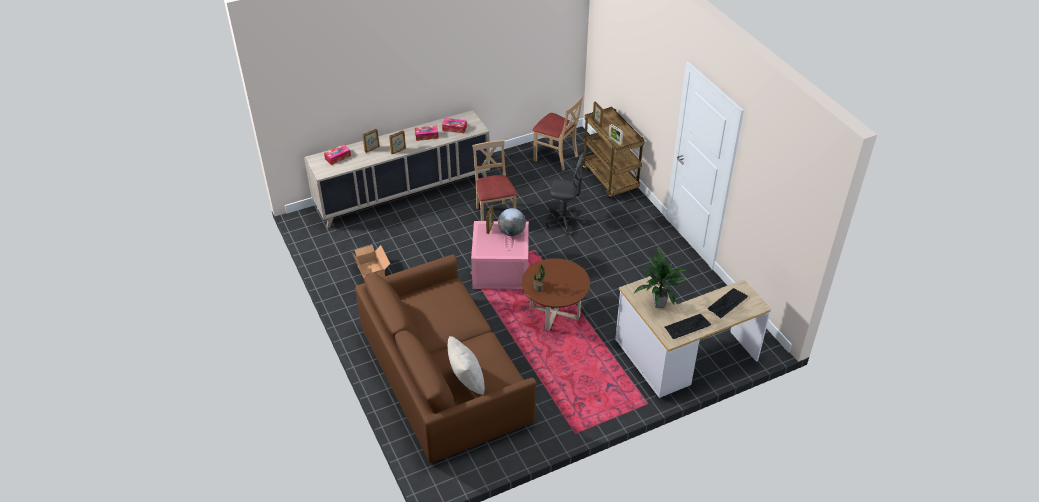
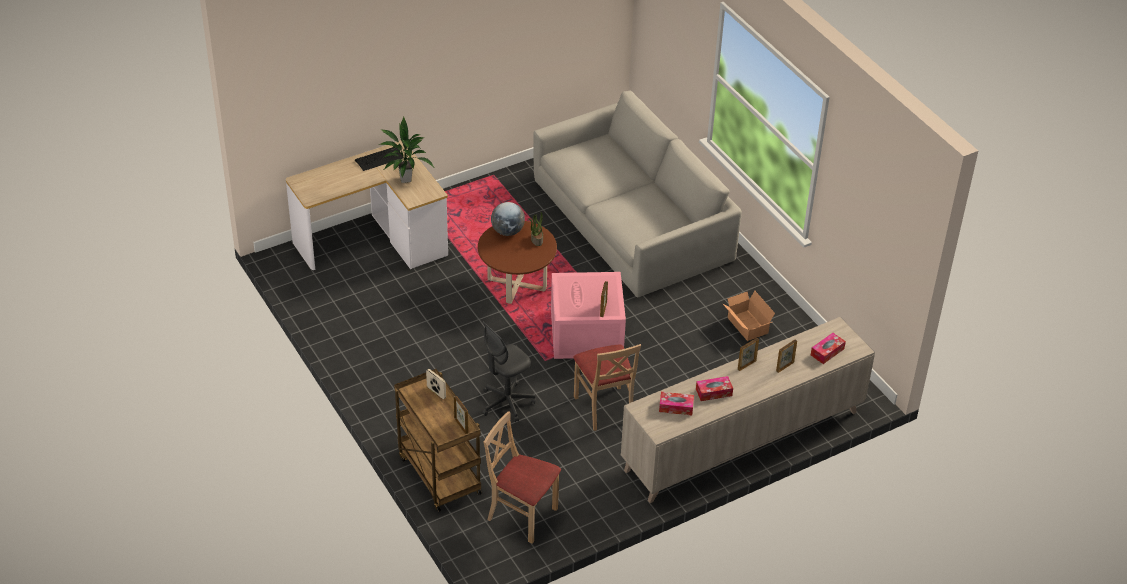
camera: 175 degrees right, 0 degrees up
brown sofa [355,254,537,463] -> grey sofa [533,91,742,298]
beige pillow [448,336,485,396] -> none
globe [498,208,526,236] -> globe moved to [491,202,525,236]
grey office chair [546,152,586,235] -> grey office chair turned 45 degrees counterclockwise [482,322,536,422]
keyboard [707,288,748,318] -> none

